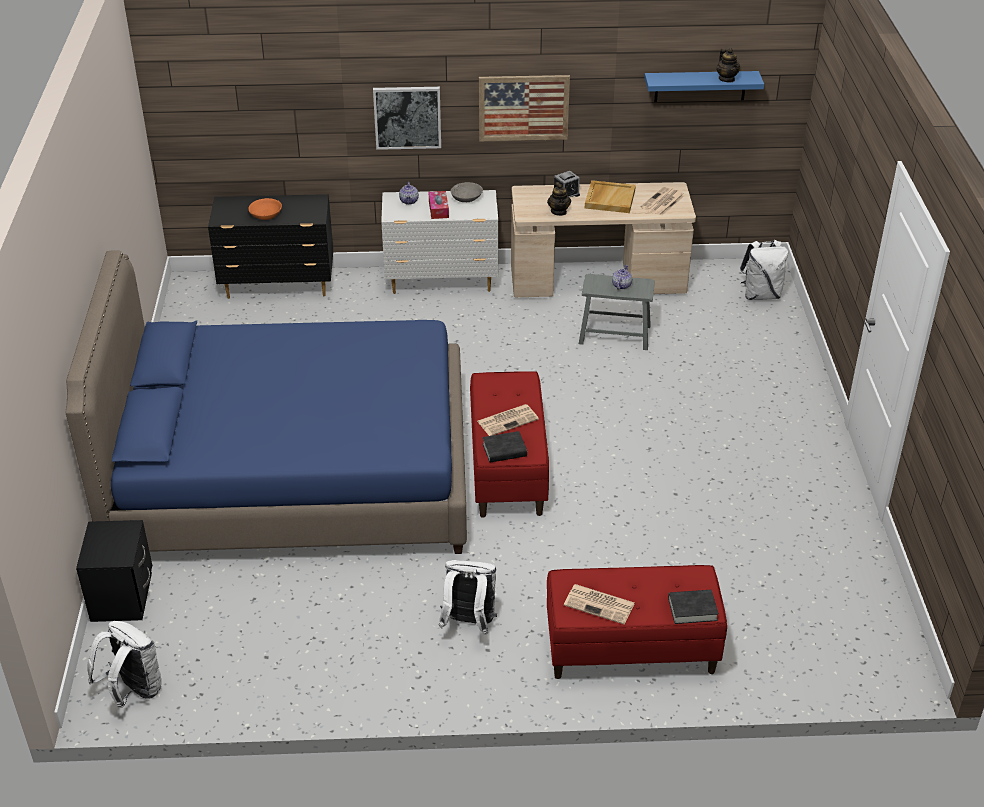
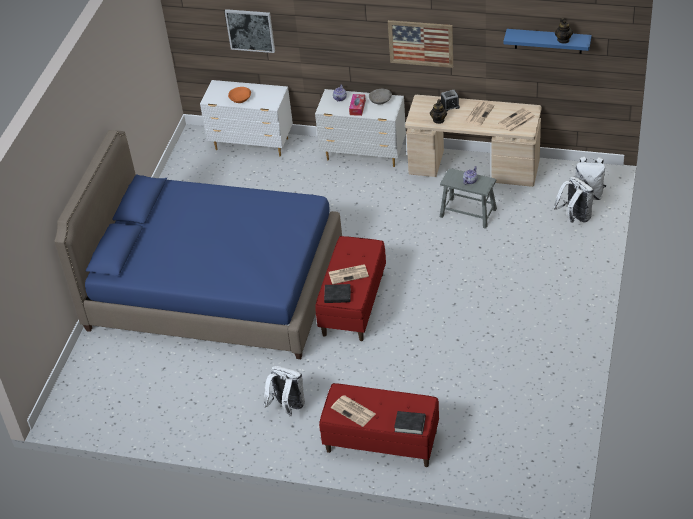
camera: 20 degrees right, 5 degrees up
black nightstand [76,520,152,622] -> none
white backpack [87,621,162,708] -> white backpack moved to [554,177,594,223]
black dresser [208,194,333,299] -> white dresser [200,80,293,157]
picture [373,87,441,150] -> picture moved to [225,9,275,53]
beige tray [585,180,636,213] -> newspaper [465,101,495,126]

